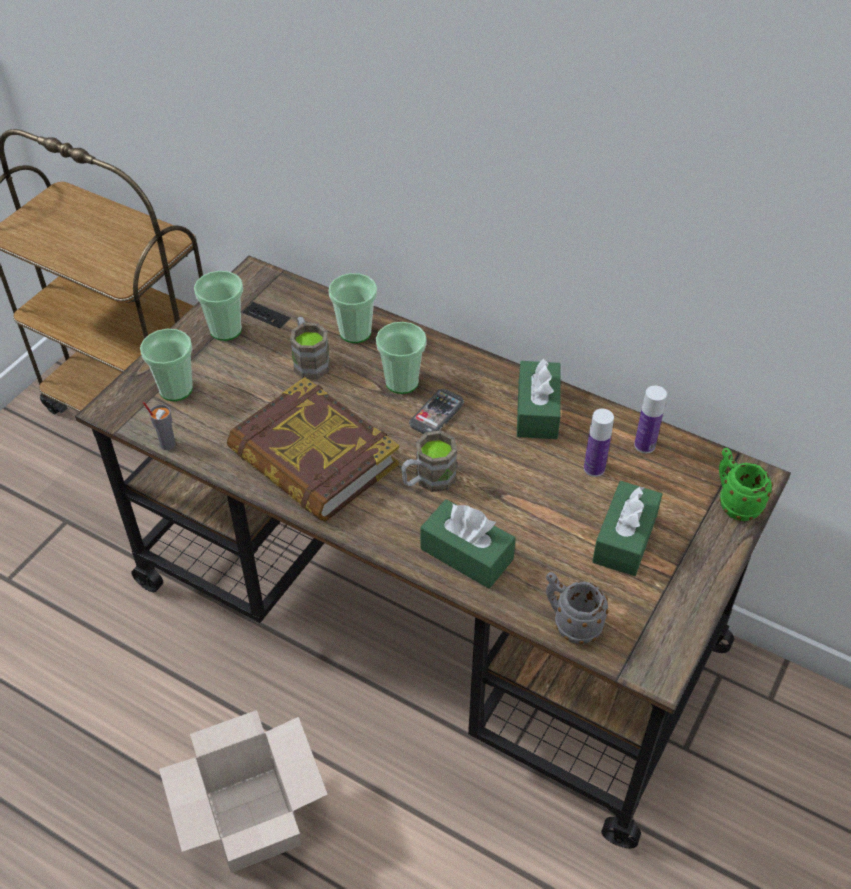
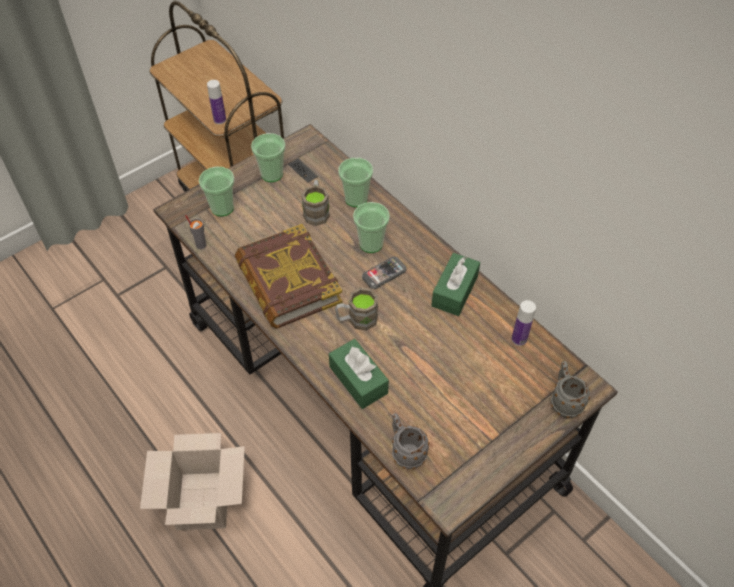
camera: 20 degrees right, 5 degrees up
bottle [584,409,614,477] -> bottle moved to [207,80,226,124]
green tissue box [592,481,662,576] -> none
green mug [719,448,773,521] -> grey mug [551,361,590,418]

